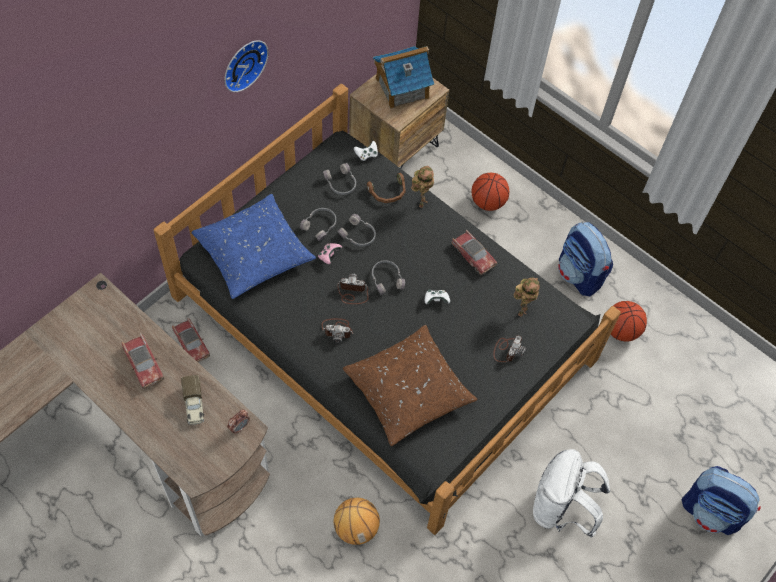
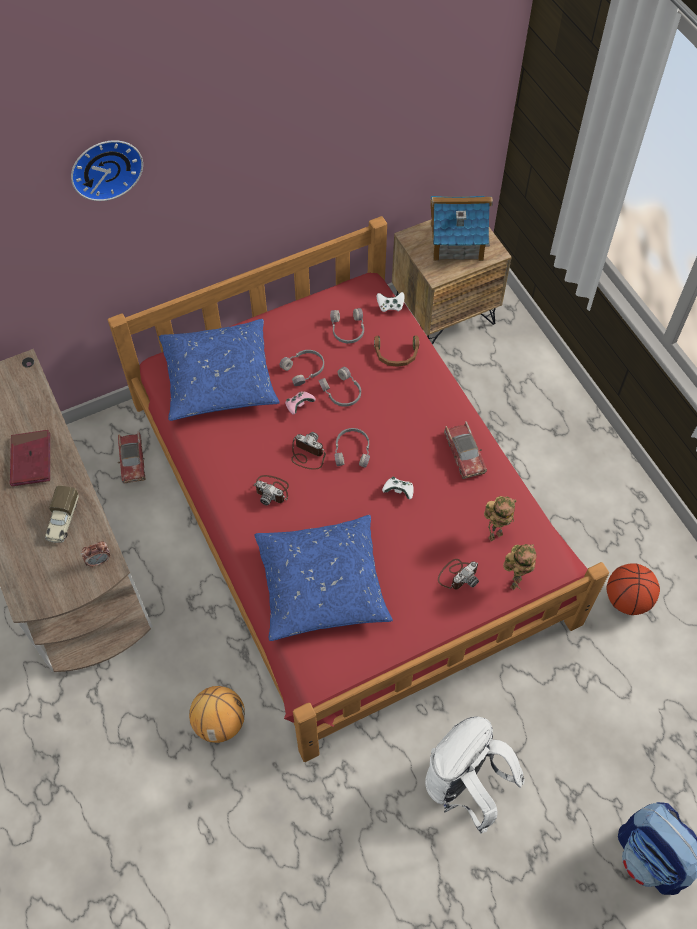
camera: 25 degrees right, 0 degrees up
toy car [121,333,164,389] -> red book [10,430,50,486]
black bed [154,84,621,535] -> red bed [108,216,610,762]
wall clock [224,40,269,92] -> wall clock moved to [71,140,143,201]
brown pillow [343,325,478,446] -> blue pillow [255,515,393,641]
toy robot [411,165,434,208] -> toy robot moved to [503,544,536,590]
basketball [472,173,509,211] -> none
backpack [558,222,613,296] -> none

